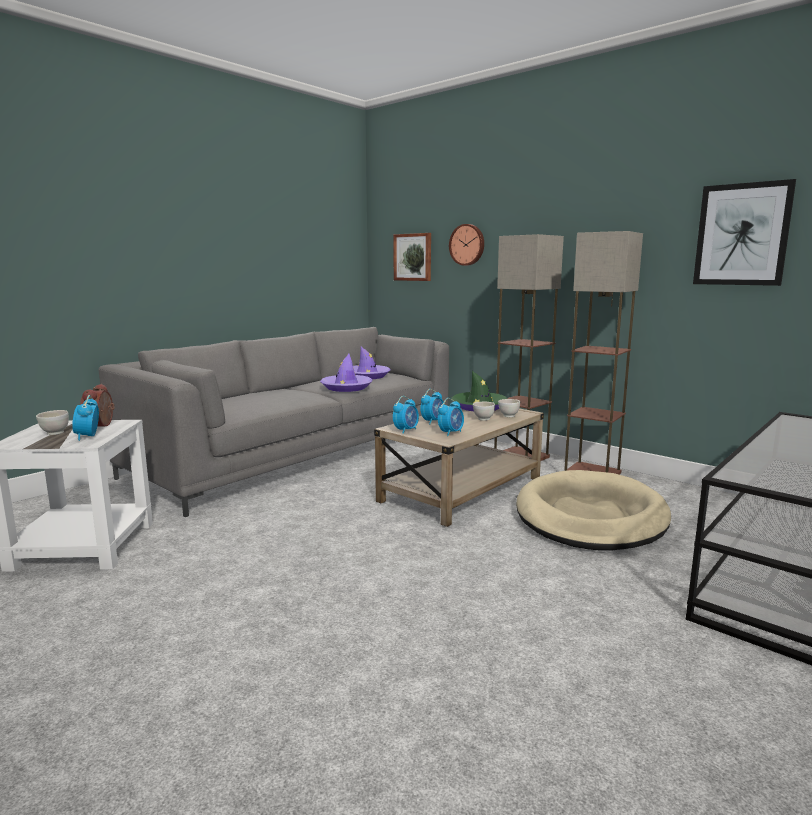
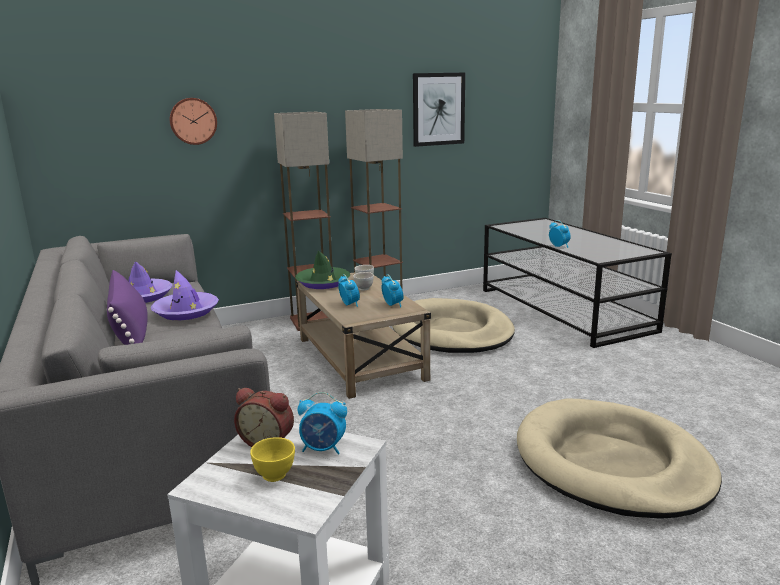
camera: 65 degrees left, 5 degrees up
white bowl [36,410,69,435] -> yellow bowl [250,437,295,482]
picture [393,233,431,281] -> none
alarm clock [393,396,419,434] -> alarm clock moved to [549,220,571,248]
none -> purple pillow [107,270,148,345]
none -> beige dog bed [517,398,722,519]

